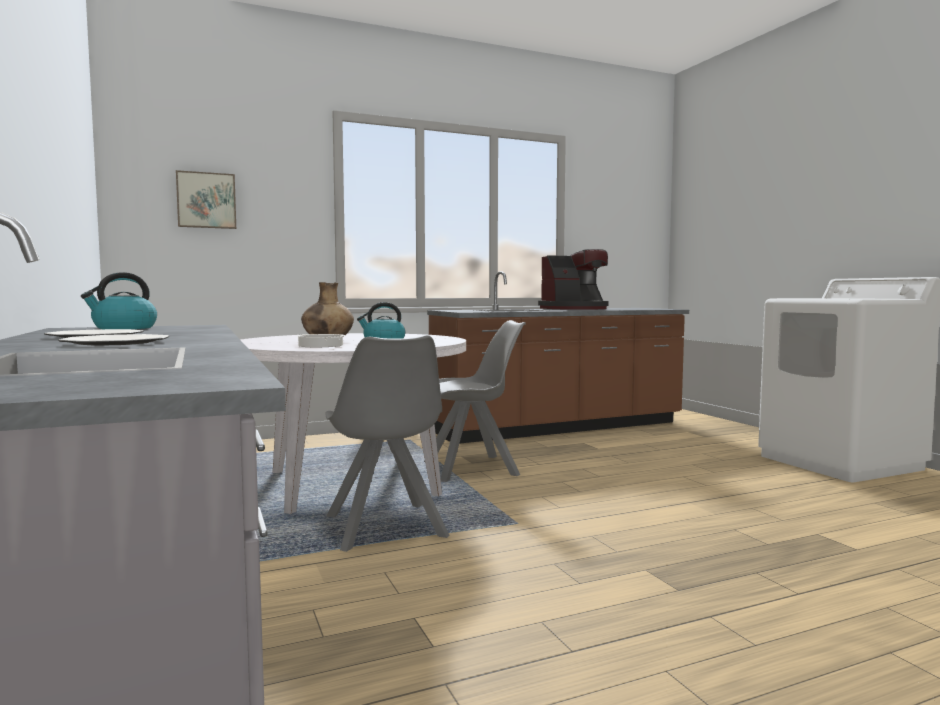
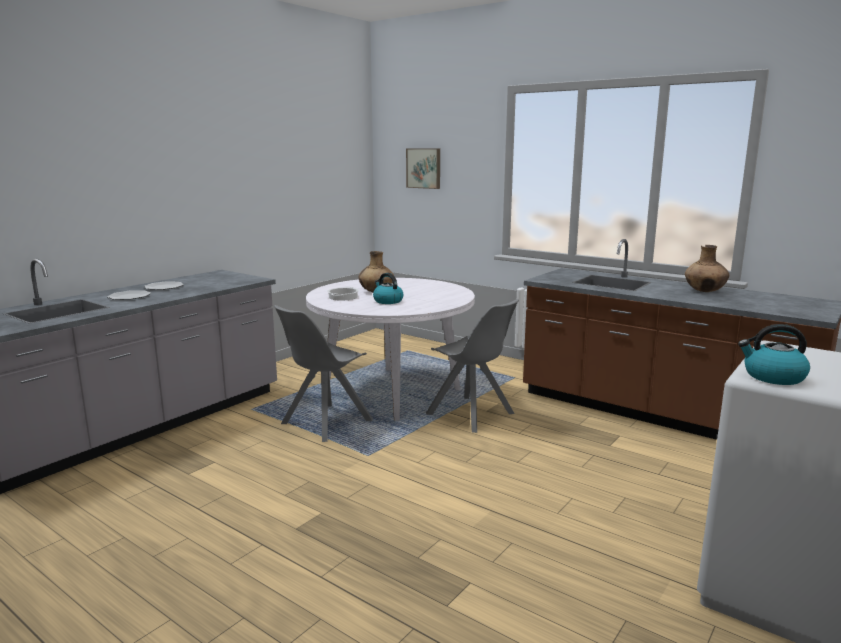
camera: 60 degrees right, 10 degrees up
kettle [81,272,157,329] -> kettle moved to [738,324,810,385]
coffee machine [538,249,609,310] -> brown vase [685,245,729,292]

